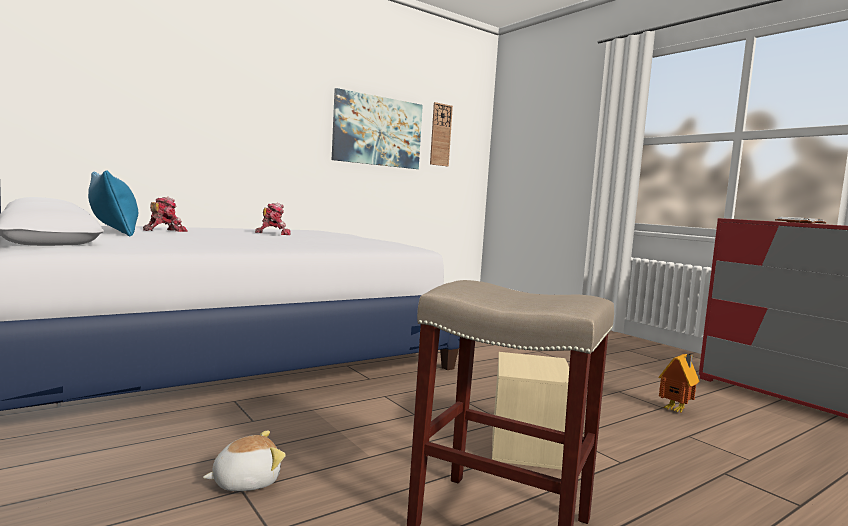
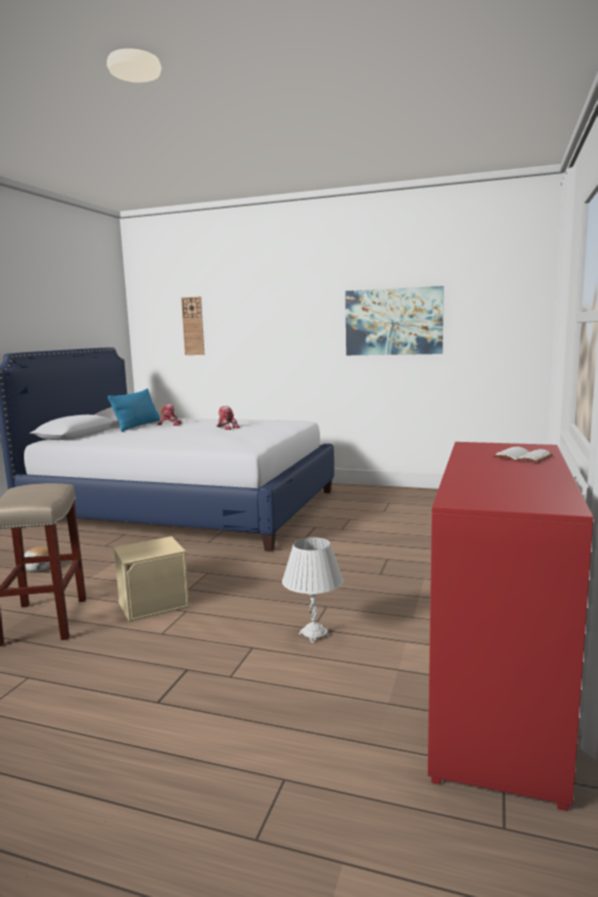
camera: 55 degrees right, 5 degrees up
wall clock [430,102,453,166] -> wall clock moved to [181,297,205,355]
toy house [658,354,699,413] -> white table lamp [282,537,344,643]

